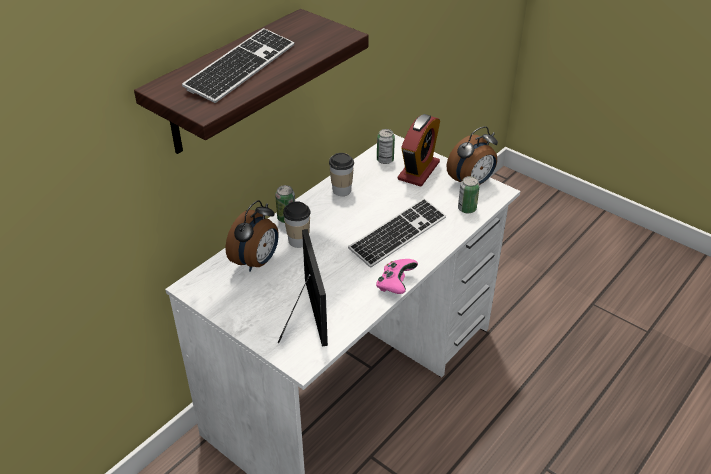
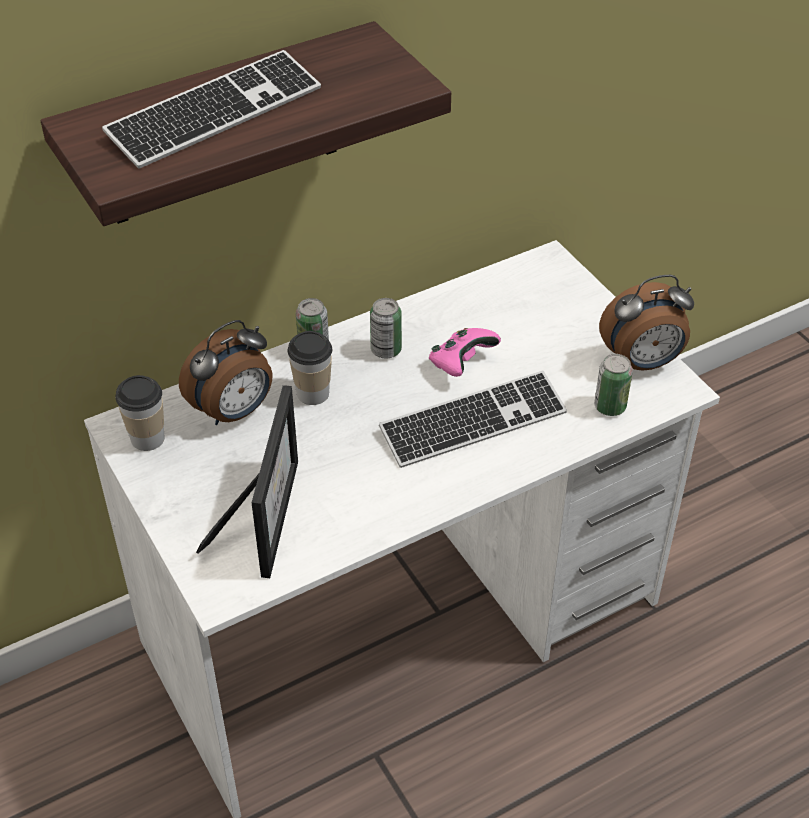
camera: 20 degrees right, 5 degrees up
cup [329,153,354,196] -> cup moved to [115,375,165,451]
pink game controller [376,259,418,294] -> pink game controller moved to [429,328,501,377]
can [377,129,395,164] -> can moved to [370,298,402,358]
alarm clock [398,114,440,187] -> none

